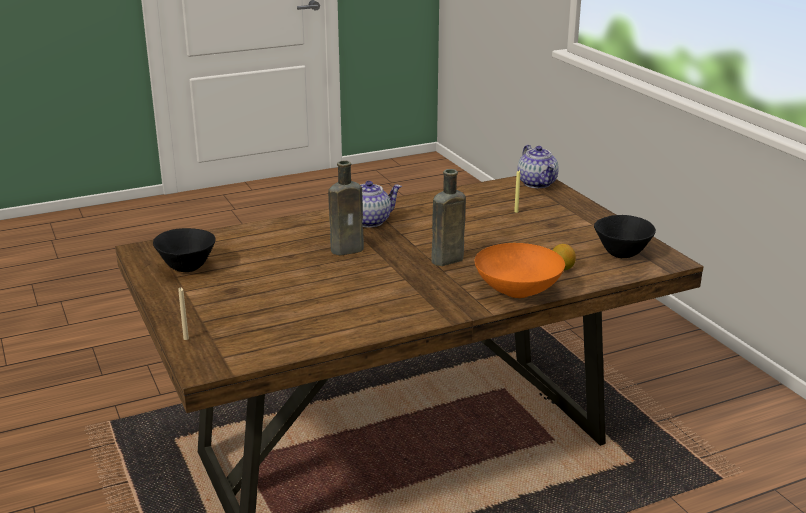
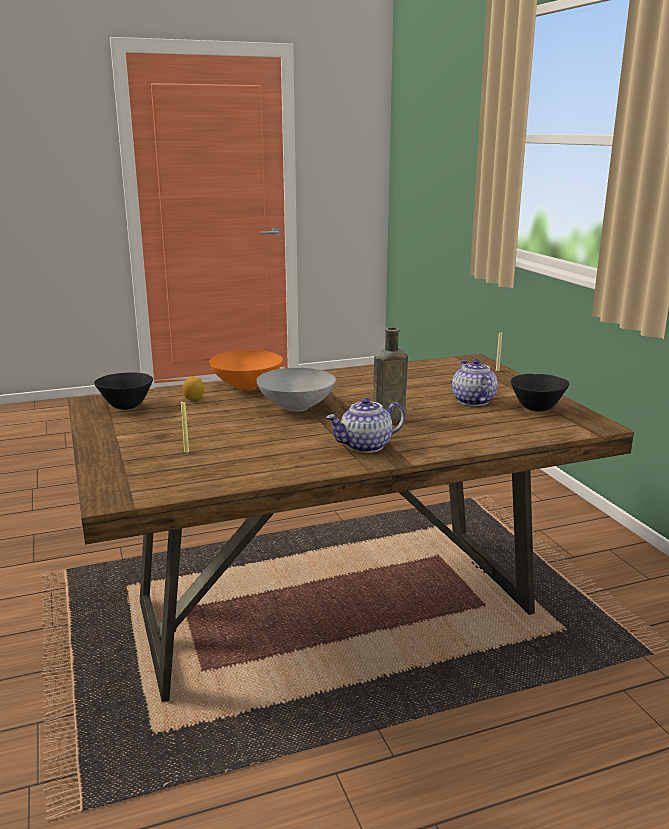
camera: 175 degrees left, 5 degrees down
brown bottle [431,169,466,266] -> grey bowl [256,368,336,412]
teapot [518,145,559,188] -> teapot moved to [452,359,498,406]

